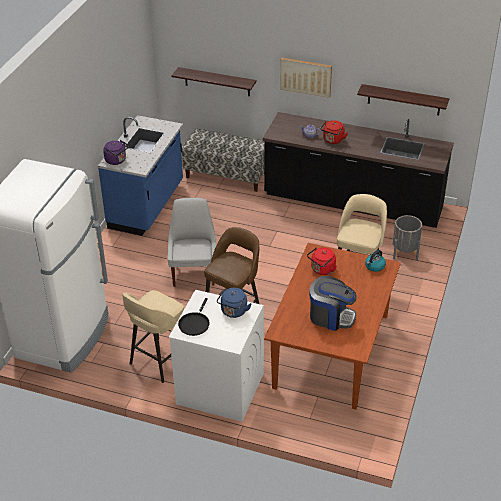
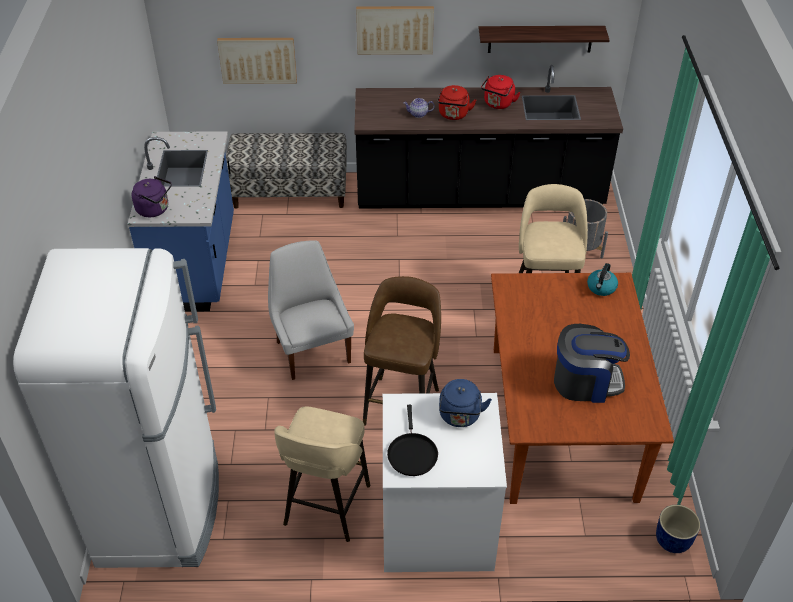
camera: 20 degrees left, 5 degrees up
shelf [172,67,257,96] -> picture [217,38,297,84]
red kettle [307,247,337,275] -> red kettle moved to [481,75,521,109]
none -> blue planter [656,505,700,553]

